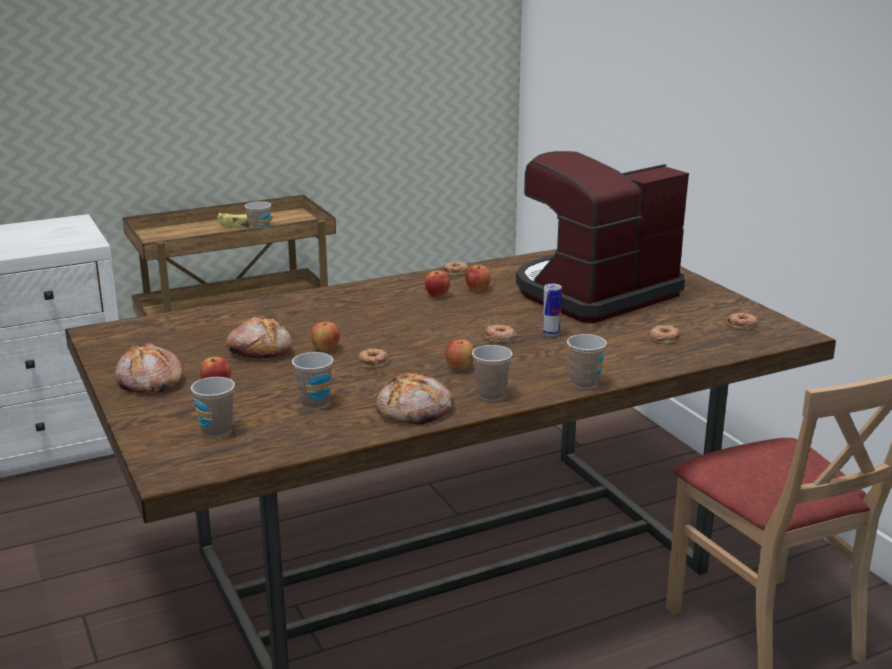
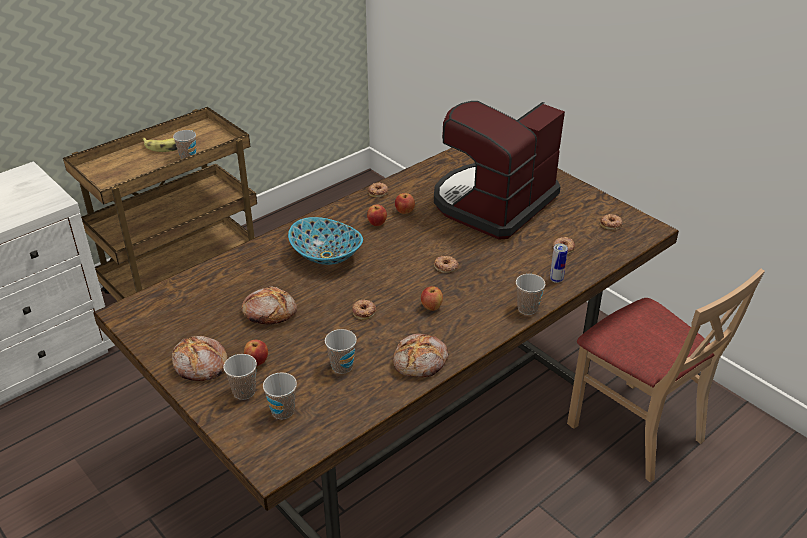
camera: 15 degrees left, 15 degrees up
apple [311,321,340,351] -> none
cup [472,345,512,401] -> cup moved to [223,354,257,400]
can [542,284,562,337] -> can moved to [550,243,568,283]
none -> bowl [288,217,363,265]

